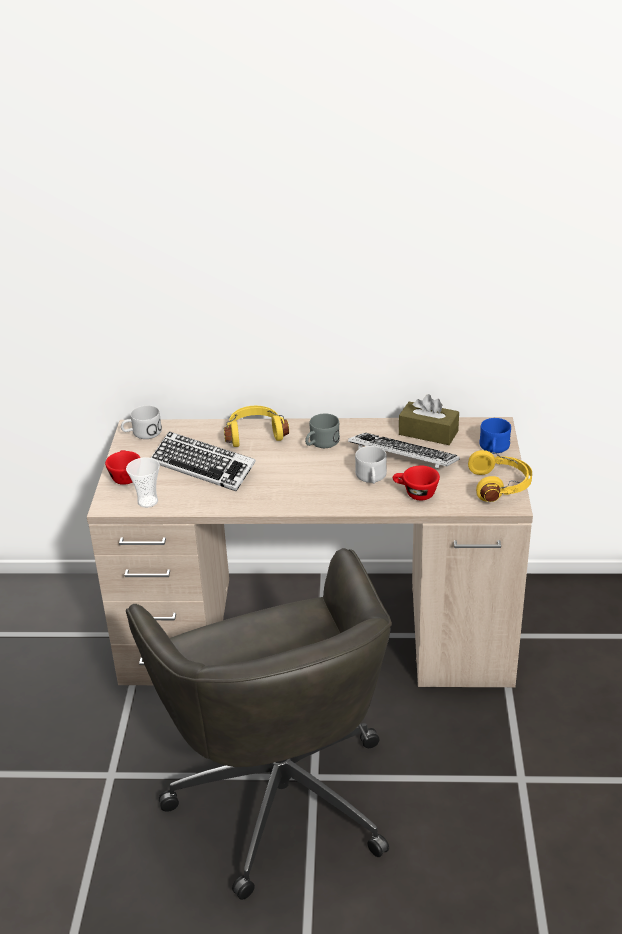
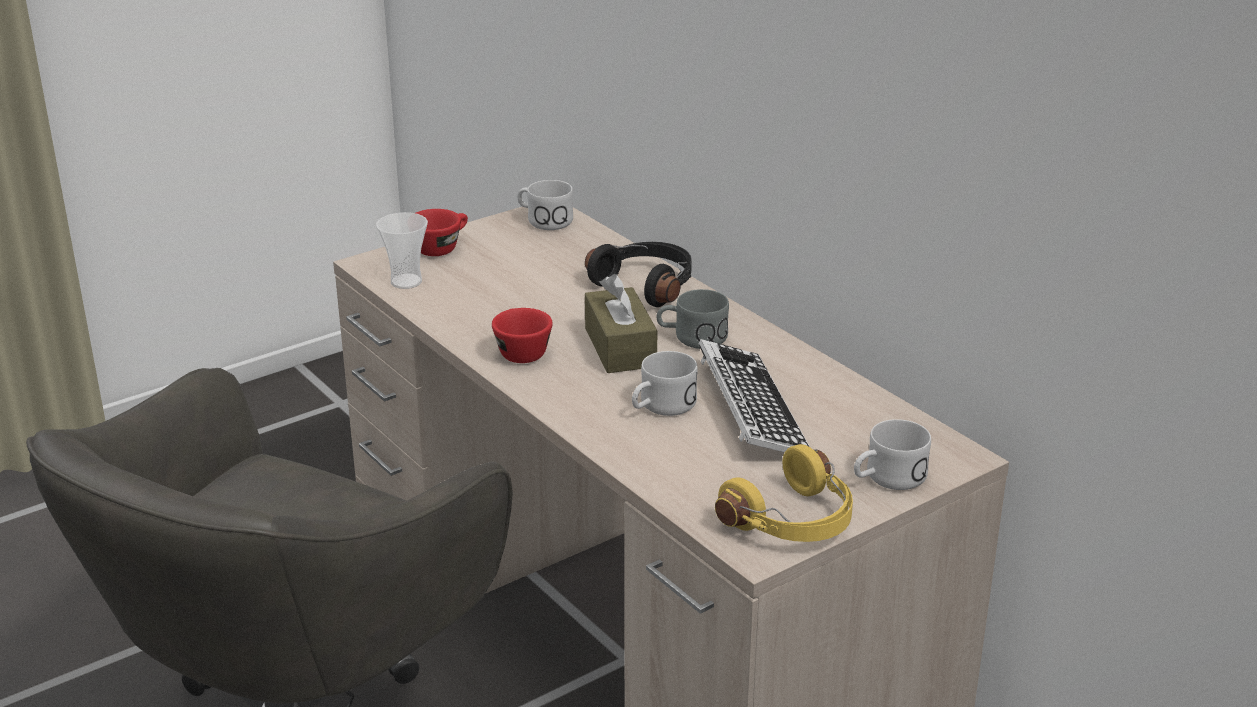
camera: 50 degrees right, 5 degrees down
keyboard [151,432,256,492] -> none
yellow headphones [224,405,289,447] -> black headphones [585,242,692,307]
red cup [393,466,440,500] -> red cup moved to [492,308,552,363]
brown tissue box [399,394,459,445] -> brown tissue box moved to [585,274,657,373]
blue mug [480,418,511,454] -> white mug [854,419,931,490]

